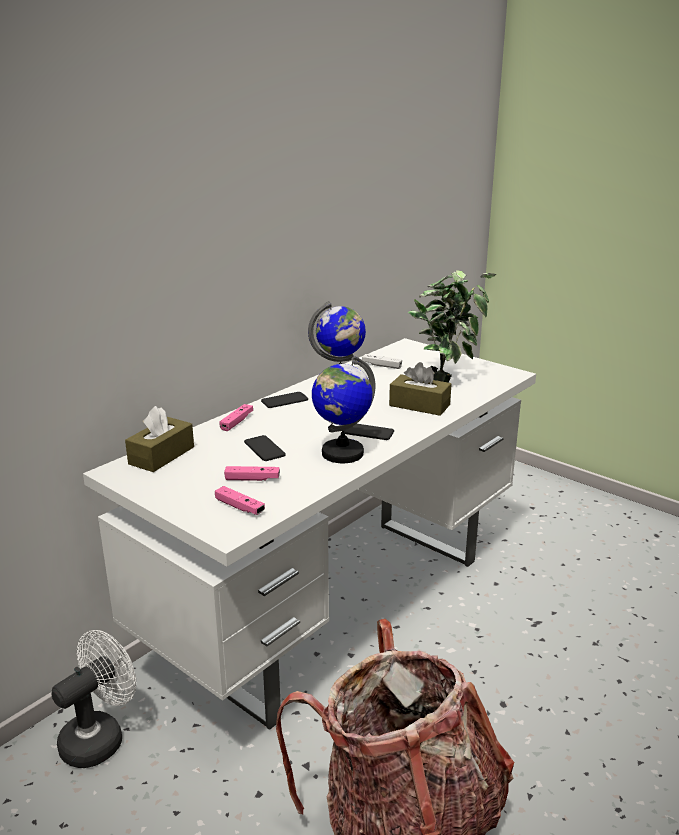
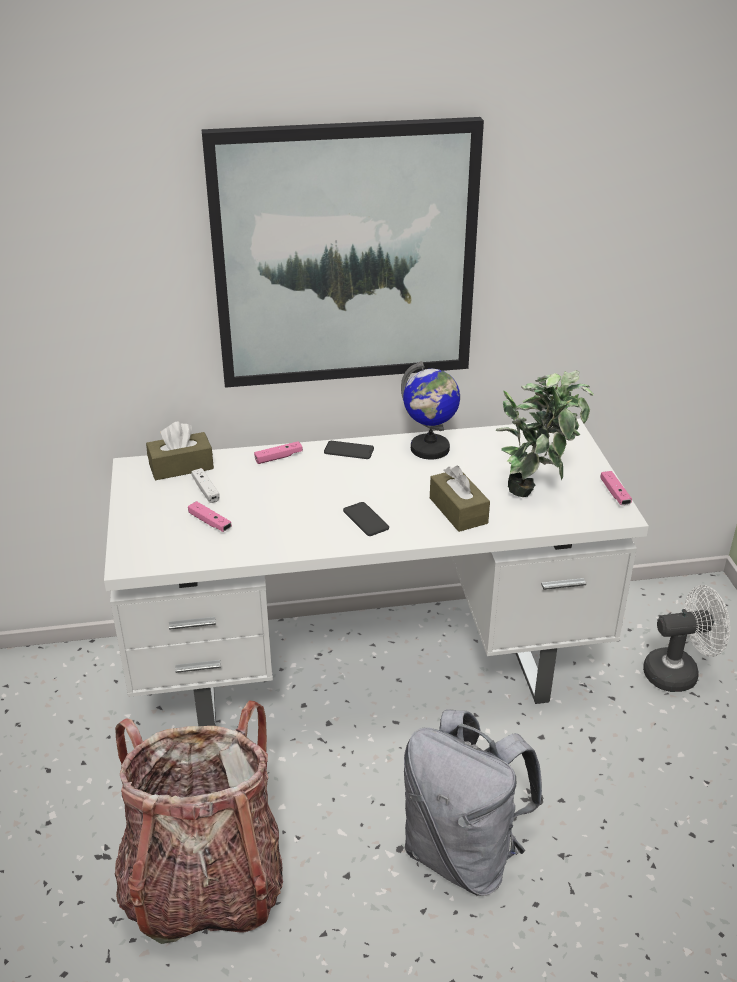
camera: 40 degrees right, 10 degrees up
white fan [51,630,136,768] -> white fan moved to [643,585,730,692]
pink game controller [215,486,265,515] -> pink game controller moved to [600,471,632,505]
phone [244,435,286,461] -> none
globe [312,356,375,463] -> none
white game controller [362,354,402,369] -> white game controller moved to [191,468,220,503]
none -> picture [201,117,484,388]
none -> grey backpack [404,709,544,896]

